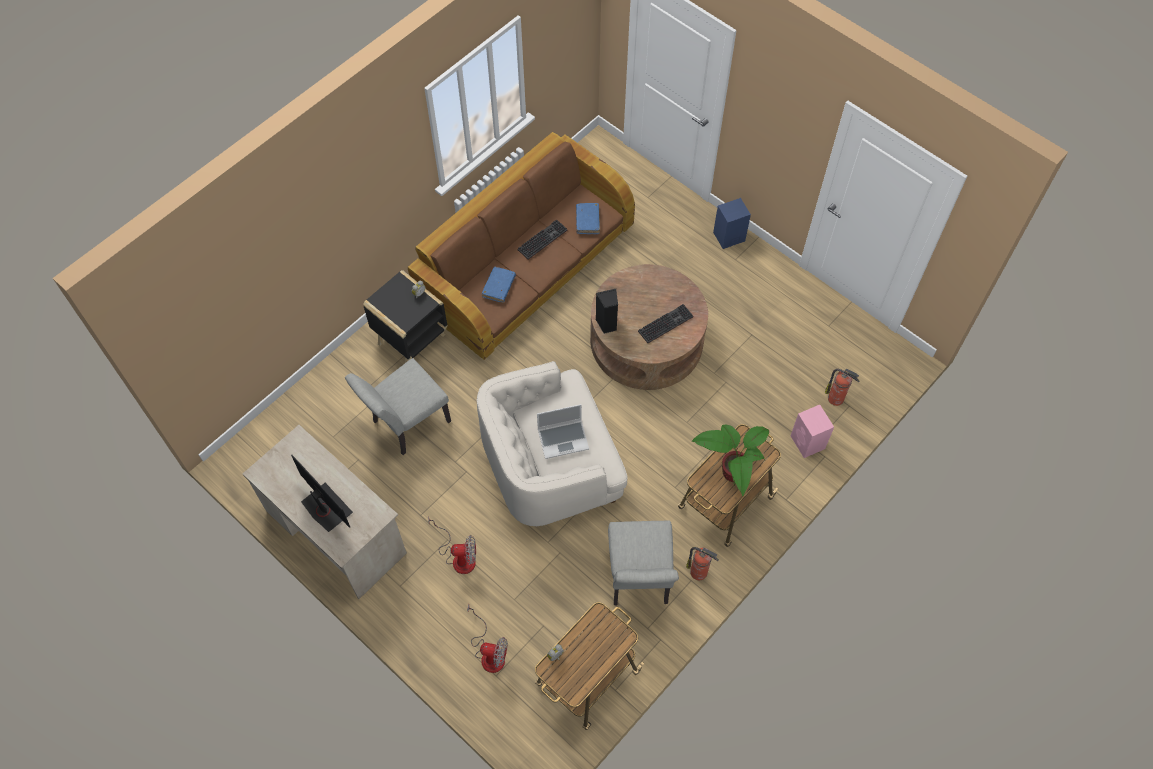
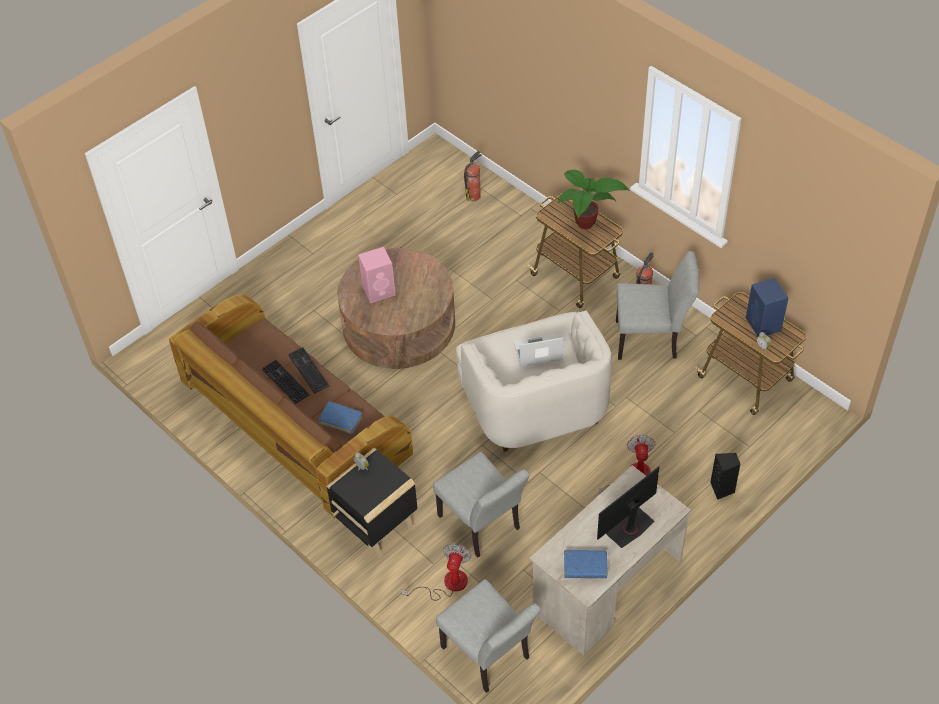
camera: 85 degrees left, 10 degrees down
fan [467,604,508,673] -> fan moved to [401,543,472,601]
laptop [537,404,589,459] -> laptop turned 90 degrees counterclockwise [513,334,563,367]
blue book [576,203,600,234] -> blue book moved to [564,550,607,578]
black speaker [595,288,618,334] -> black speaker moved to [710,453,741,500]
keyboard [638,304,693,343] -> keyboard moved to [288,347,329,394]
blue speaker [713,198,751,249] -> blue speaker moved to [746,278,788,336]
pink speaker [791,405,834,458] -> pink speaker moved to [358,247,396,303]
none -> grey chair [436,579,541,693]

